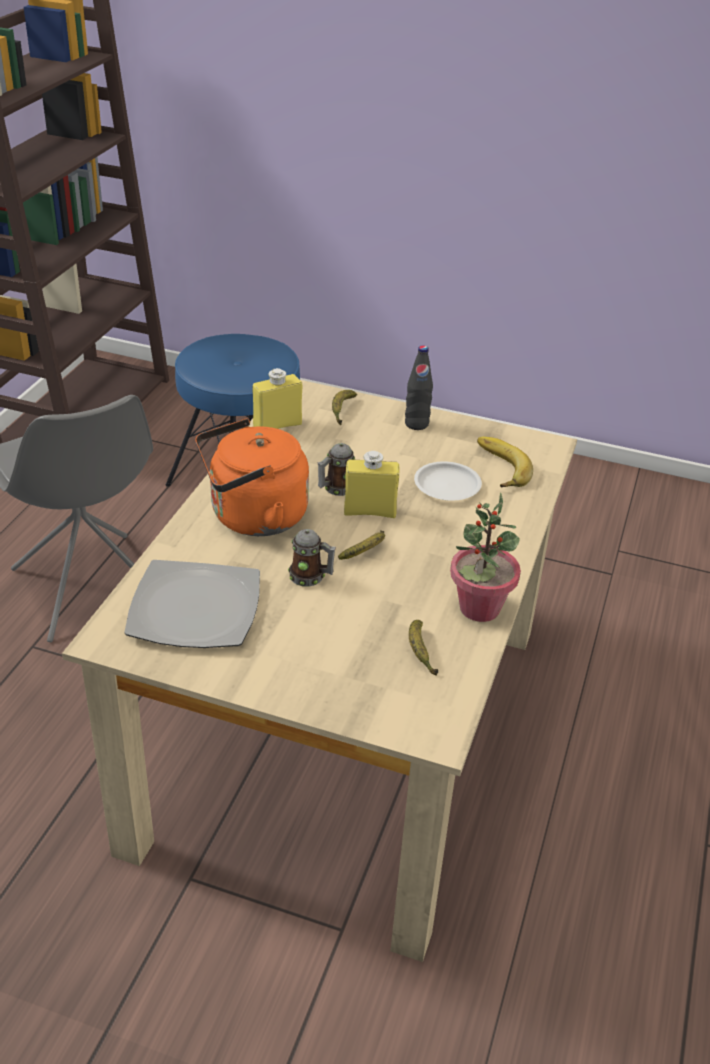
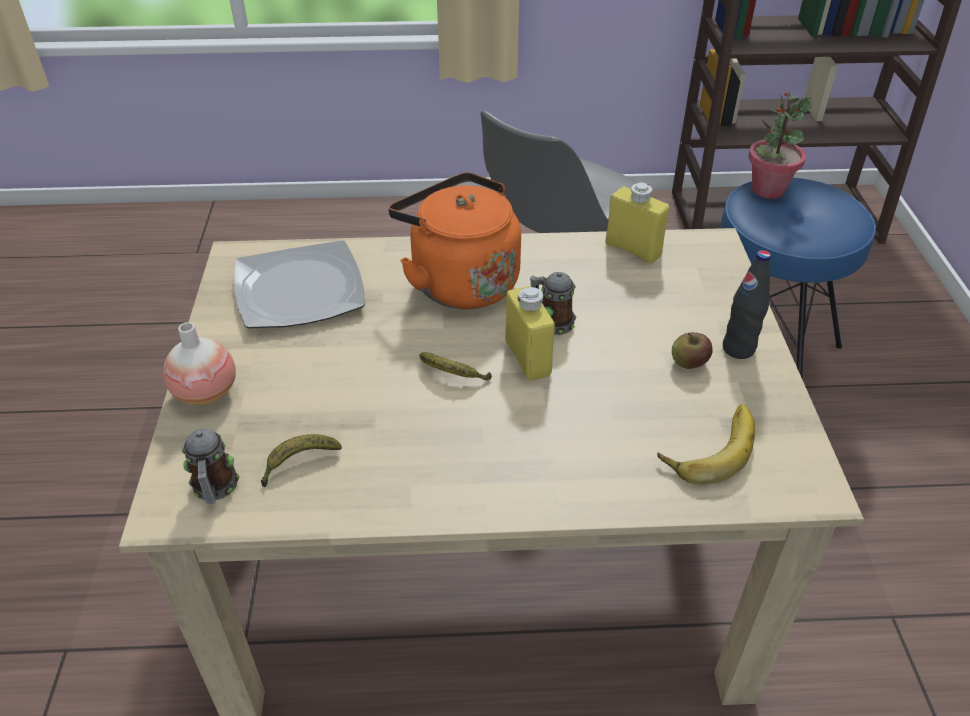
camera: 70 degrees right, 5 degrees up
mug [288,529,336,587] -> mug moved to [182,429,240,504]
banana [332,390,357,425] -> none
white plate [414,461,482,501] -> none
potted plant [450,493,521,622] -> potted plant moved to [748,92,813,199]
none -> vase [163,322,236,405]
none -> apple [672,332,713,369]

